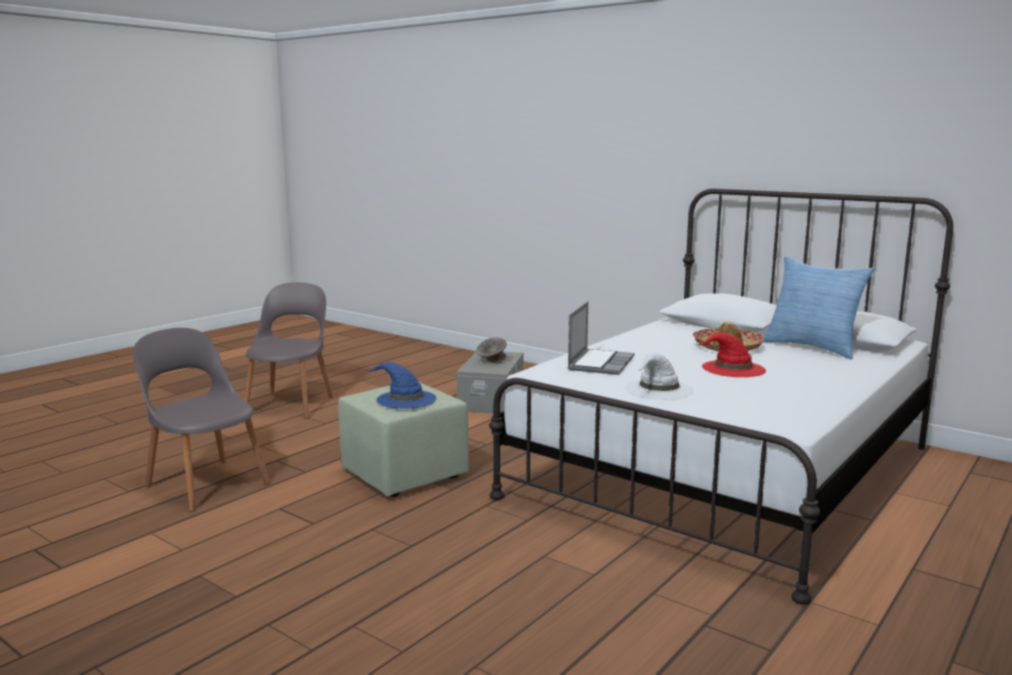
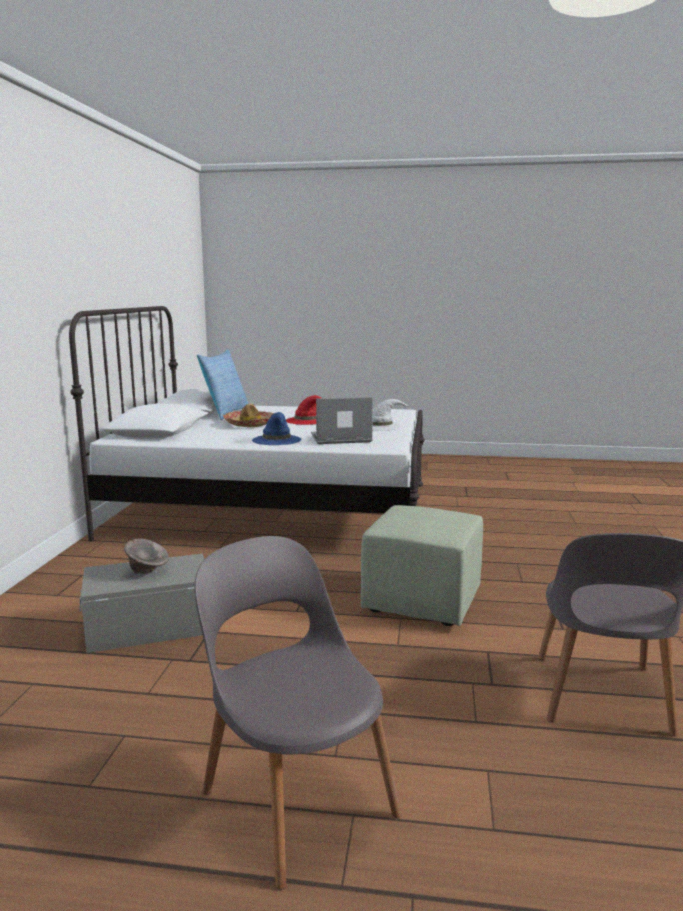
camera: 120 degrees left, 0 degrees up
grey chair [245,283,333,419] -> grey chair turned 75 degrees clockwise [194,536,401,890]
blue hat [365,362,436,409] -> blue hat moved to [252,412,301,445]

